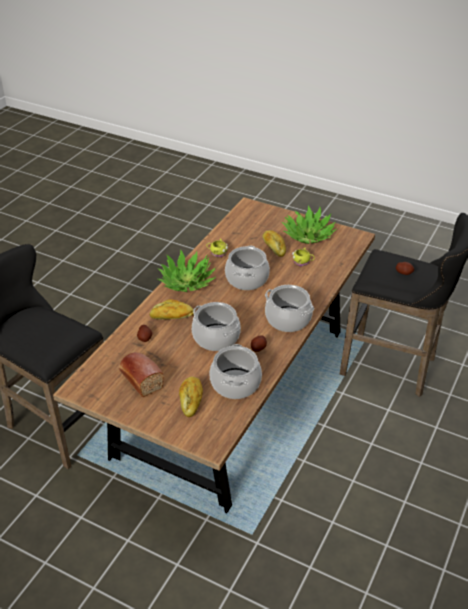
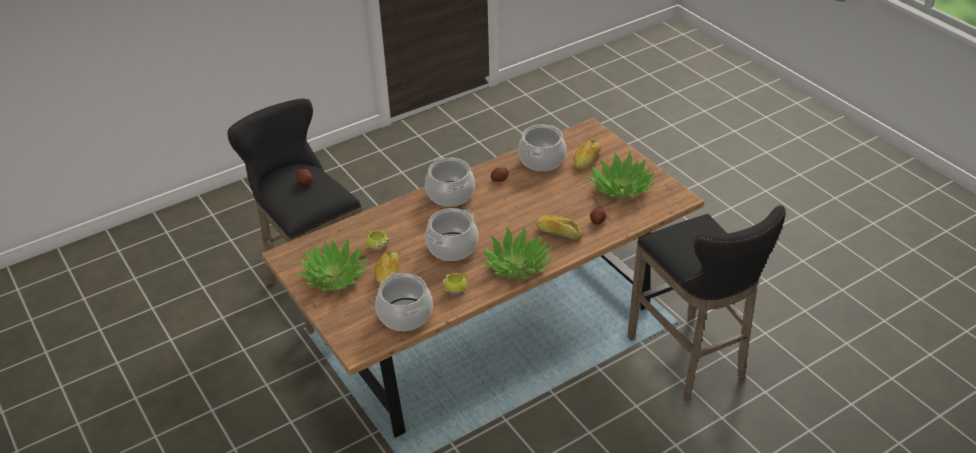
camera: 150 degrees left, 0 degrees up
bread [119,352,164,397] -> potted plant [589,151,655,199]
cooking pot [192,302,241,351] -> cooking pot moved to [375,273,433,331]

